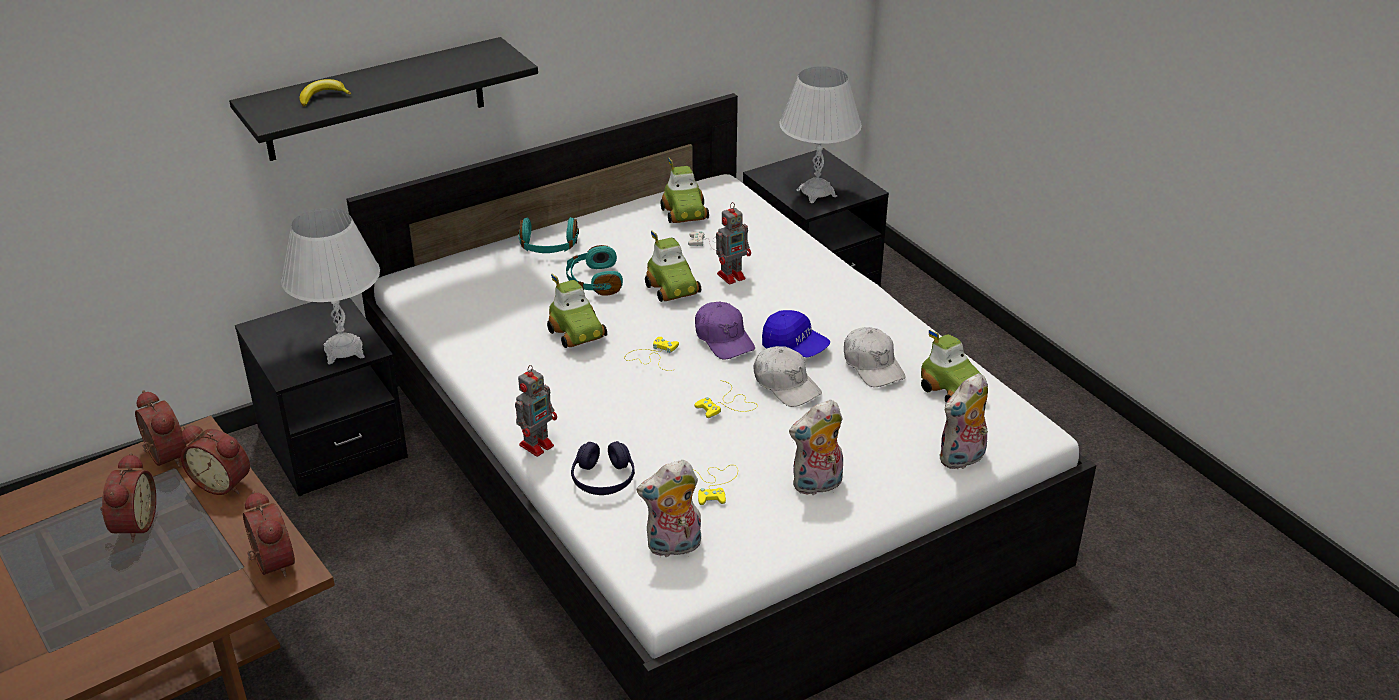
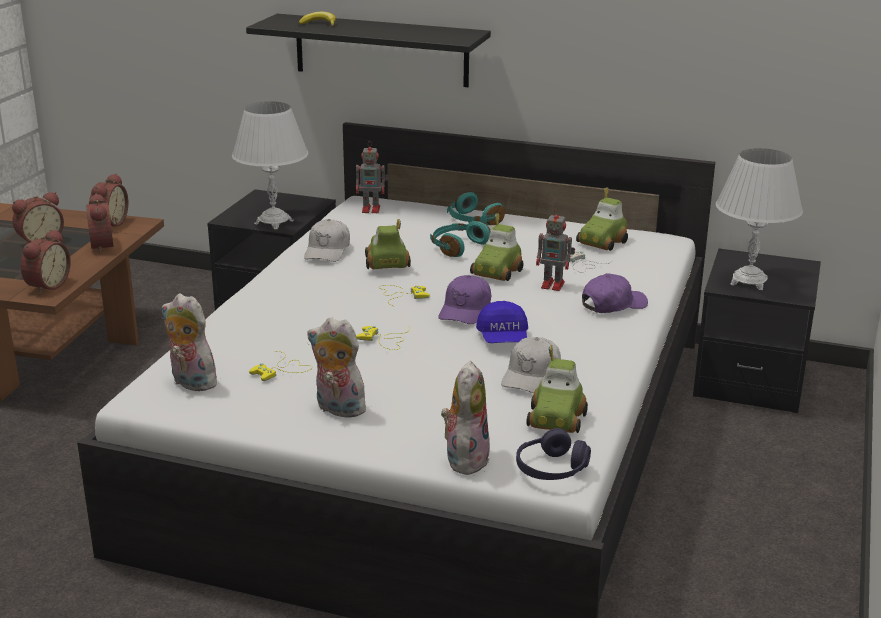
camera: 50 degrees right, 10 degrees down
toy robot [515,365,557,457] -> toy robot moved to [356,141,388,213]
toy car [547,274,607,348] -> toy car turned 150 degrees clockwise [365,219,411,269]
purple headphones [571,441,635,495] -> purple headphones moved to [516,428,591,480]
white cap [754,346,822,407] -> white cap moved to [304,219,350,262]
plush toy [939,373,988,469] -> plush toy turned 90 degrees clockwise [441,361,490,475]
none -> purple cap [582,273,648,313]

